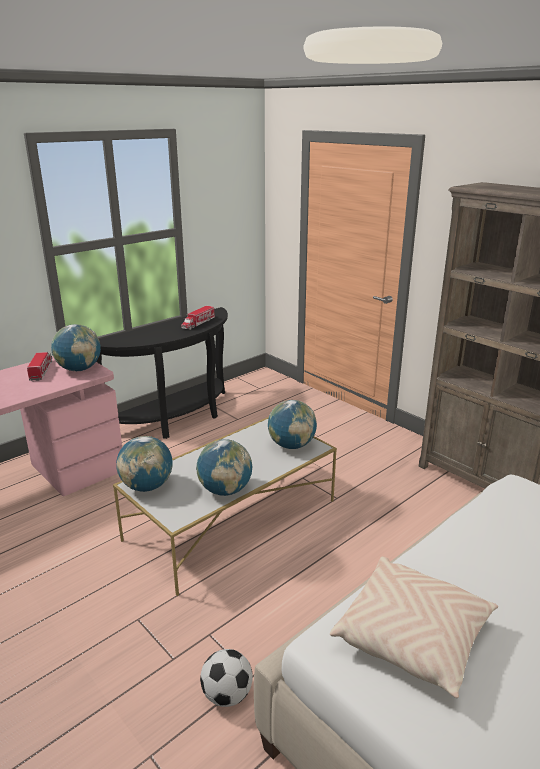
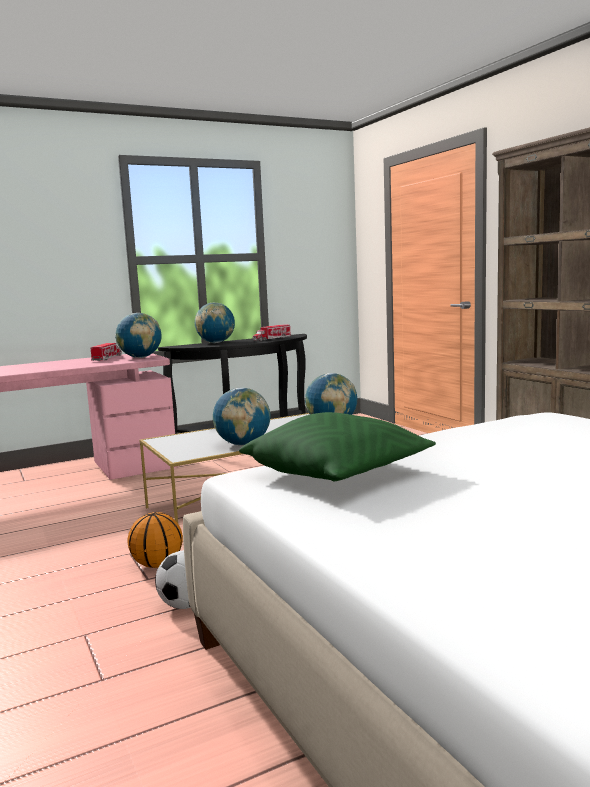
camera: 15 degrees right, 15 degrees down
globe [116,436,173,492] -> globe moved to [195,303,235,343]
beige pillow [330,556,498,698] -> green pillow [239,412,436,481]
none -> basketball [128,512,183,568]

